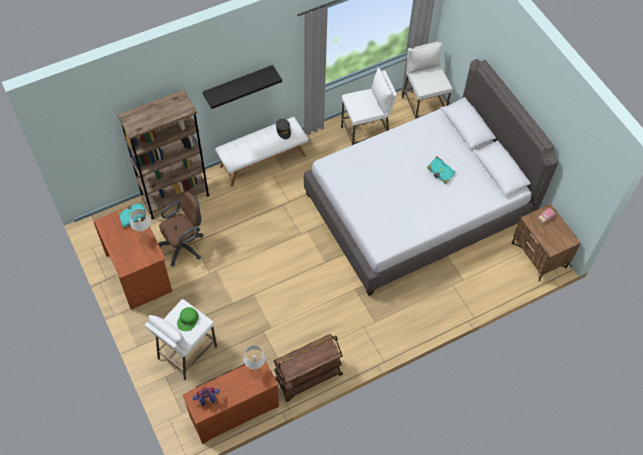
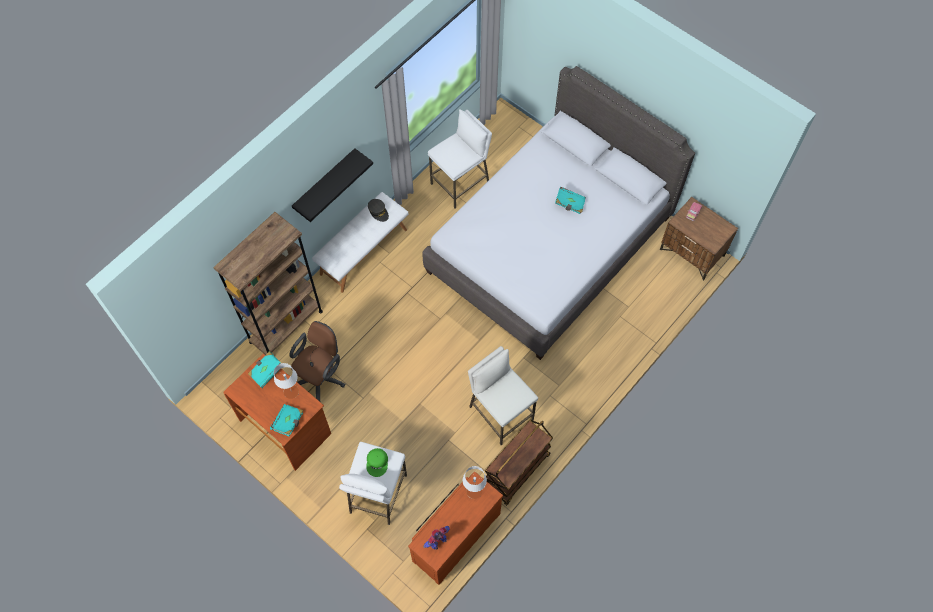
camera: 20 degrees left, 5 degrees up
white stool [402,42,453,119] -> white stool moved to [468,346,538,445]
none -> turquoise book [270,404,303,437]

